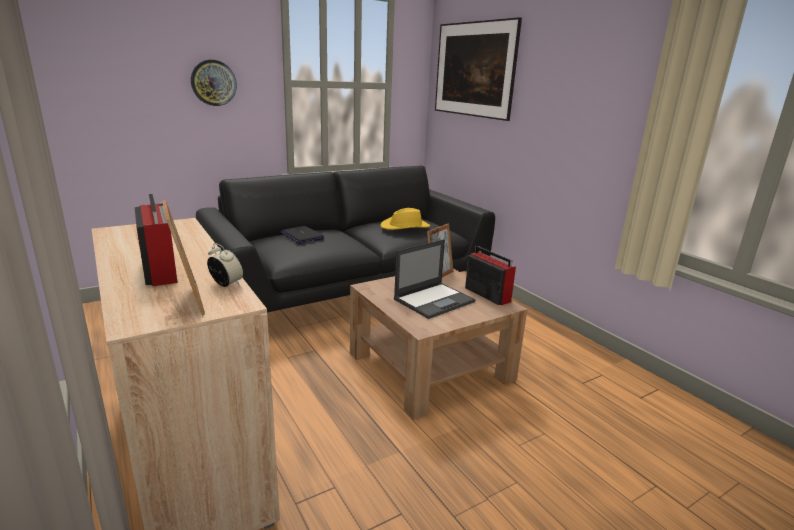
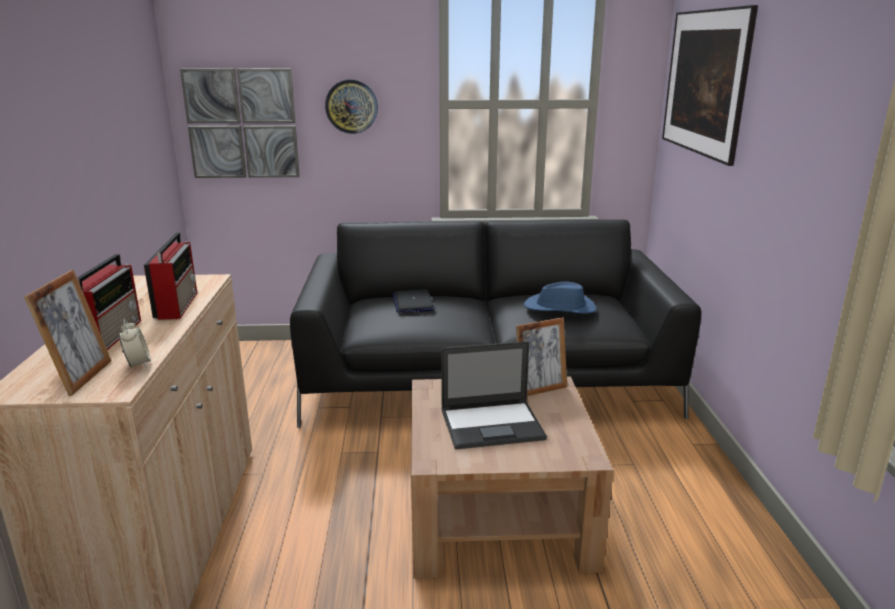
camera: 30 degrees right, 0 degrees up
yellow hat [380,208,430,230] -> blue hat [523,282,597,314]
radio [465,246,516,305] -> radio moved to [144,232,197,320]
none -> picture [180,68,300,178]

